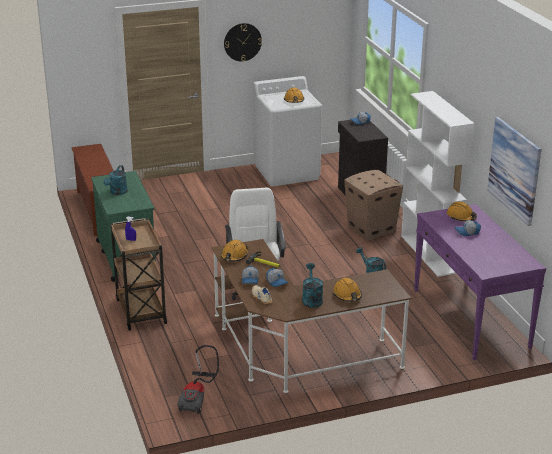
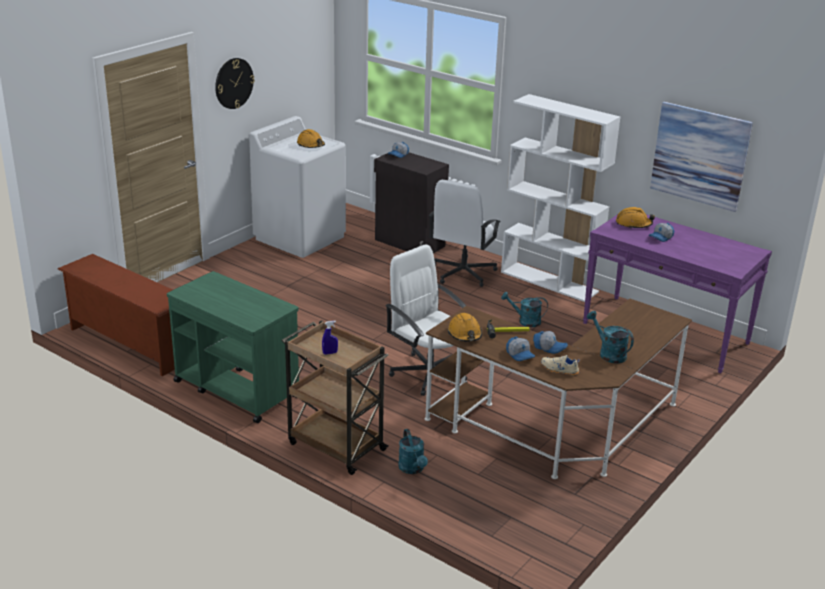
camera: 35 degrees left, 0 degrees up
turquoise watering can [103,165,128,195] -> turquoise watering can moved to [398,429,428,474]
vacuum cleaner [178,345,219,414] -> none
orange hard hat [333,278,362,302] -> none
cardboard box [344,170,403,241] -> white office chair [429,180,501,287]

